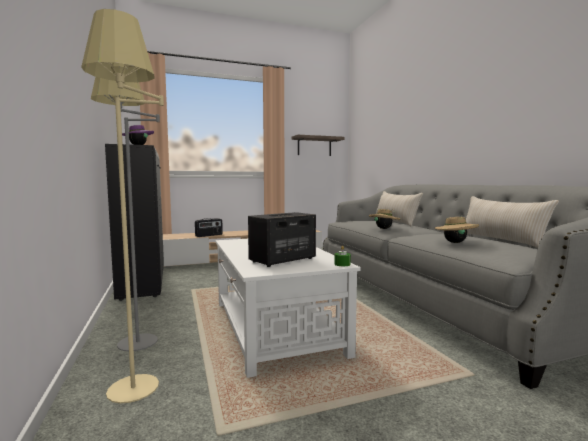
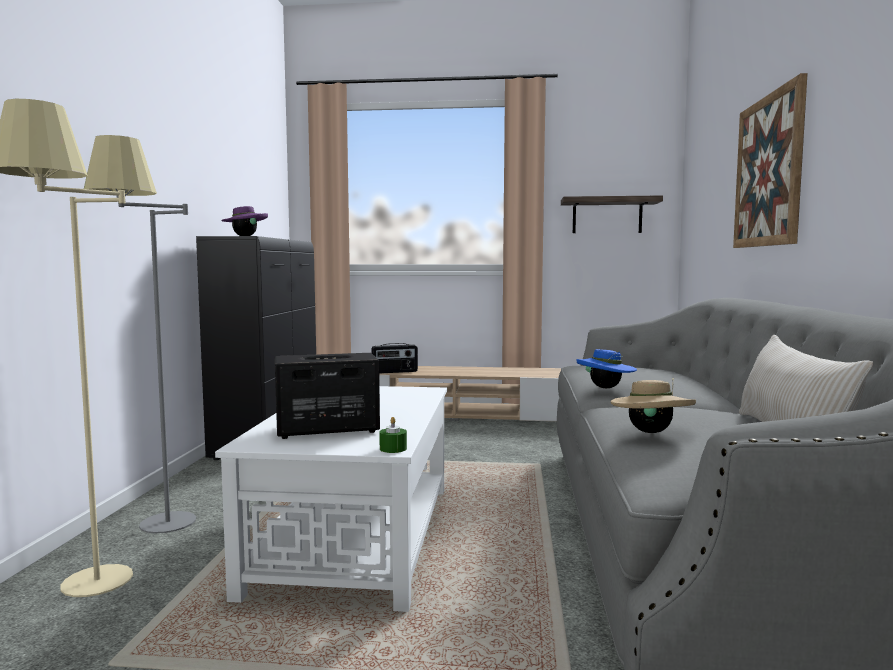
camera: 25 degrees right, 0 degrees up
beige hat [369,209,400,229] -> blue hat [577,349,637,388]
beige pillow [374,191,423,226] -> none
none -> picture [733,73,808,248]

